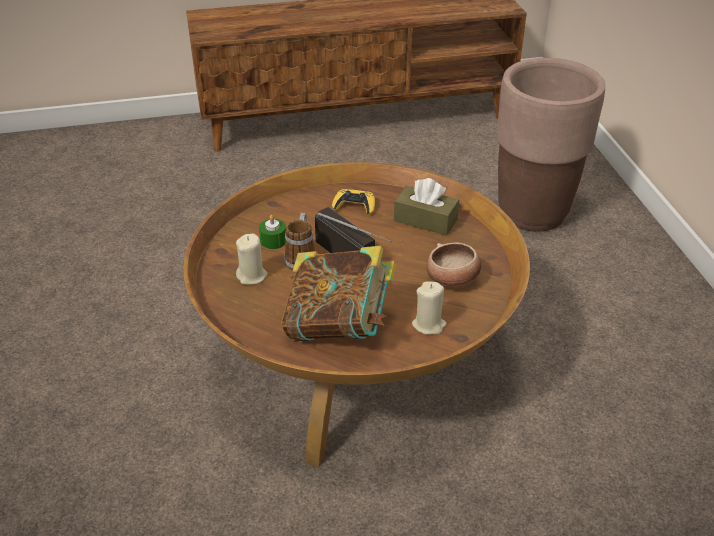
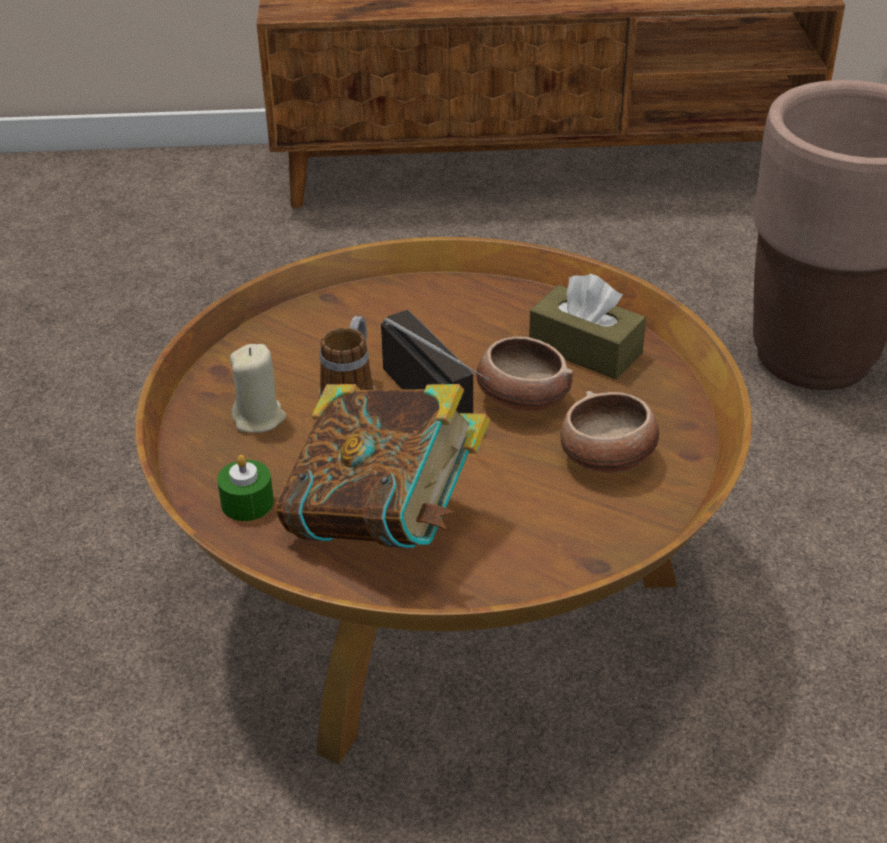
camera: 10 degrees right, 0 degrees up
green candle [259,215,286,249] -> green candle moved to [217,455,274,521]
yellow game controller [332,189,375,215] -> none
beige candle [412,282,447,335] -> none
none -> bowl [476,336,573,412]

